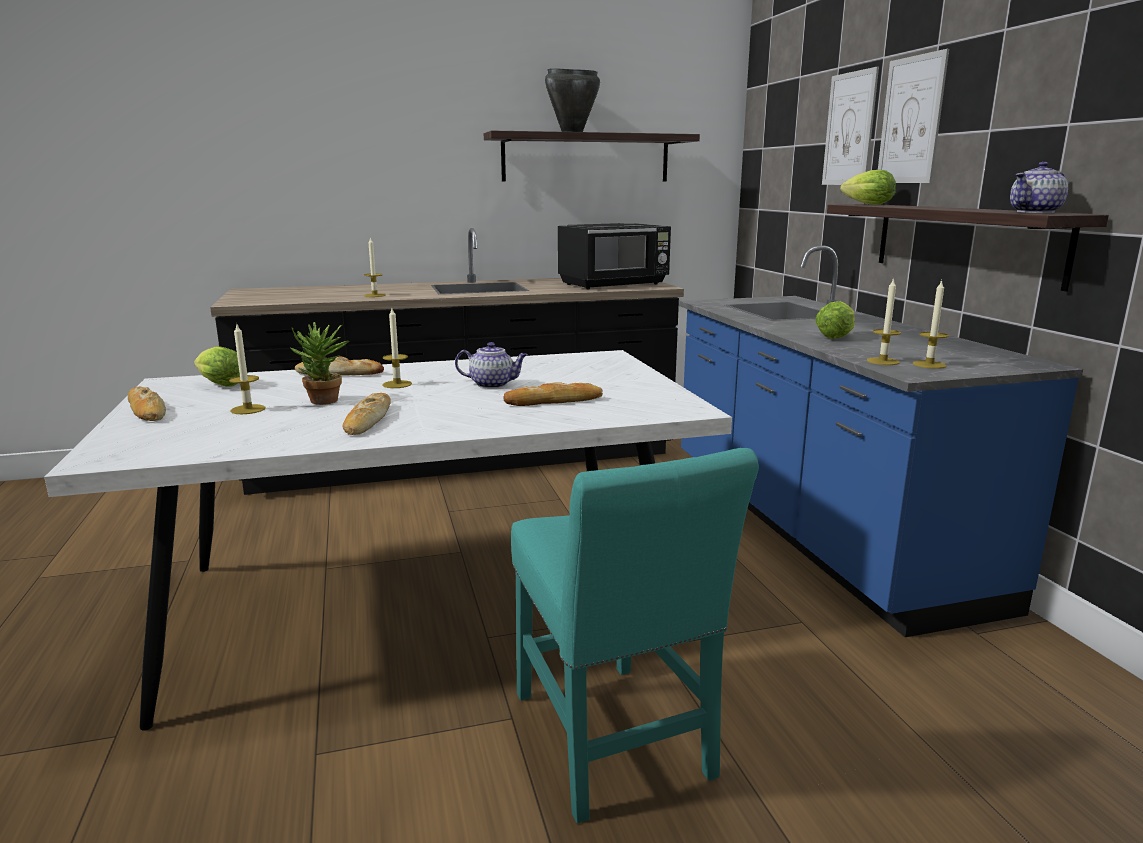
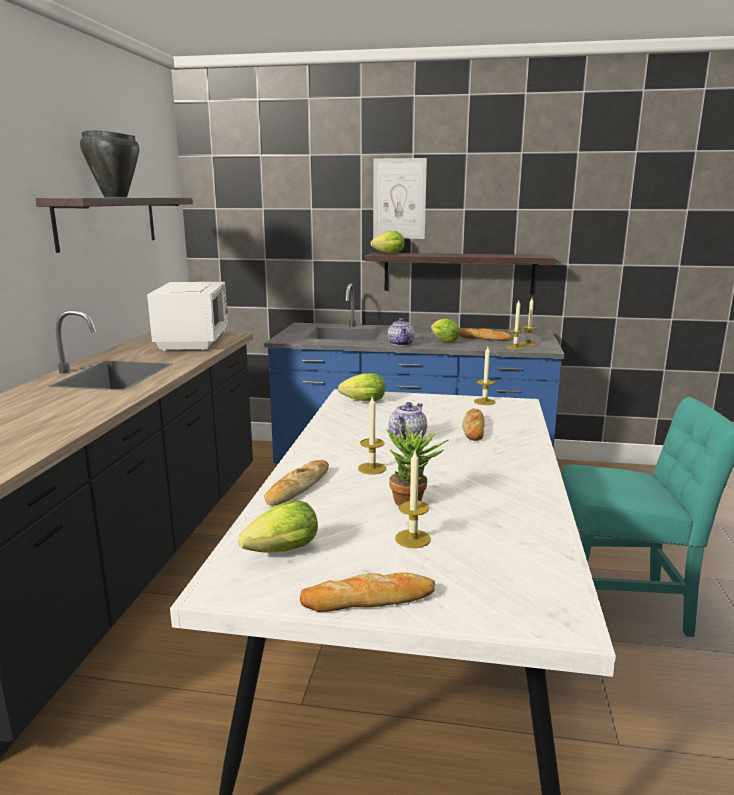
camera: 65 degrees left, 0 degrees up
bread [342,393,391,435] -> bread moved to [459,328,513,341]
candle [364,237,386,297] -> candle moved to [474,347,495,405]
black microwave [558,223,671,289] -> white microwave [147,282,228,351]
picture [822,67,879,185] -> none
teapot [1010,162,1068,213] -> teapot moved to [388,318,415,346]
none -> lettuce [338,373,385,401]

